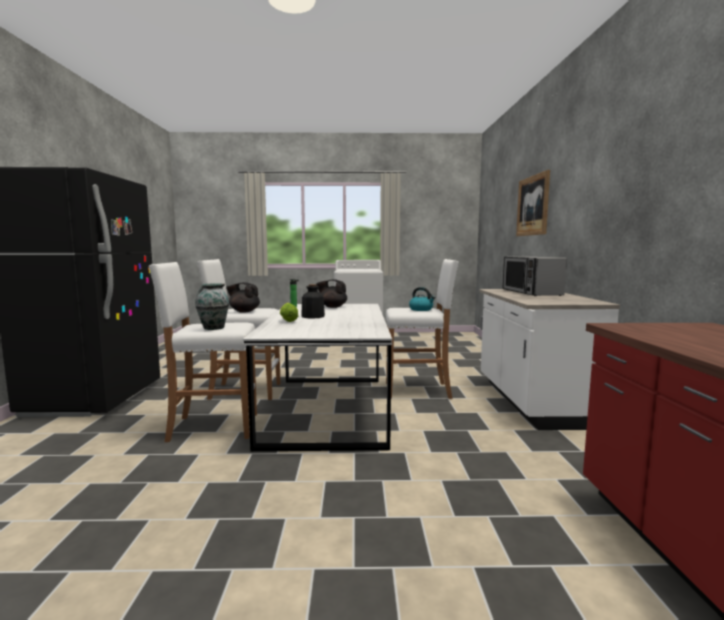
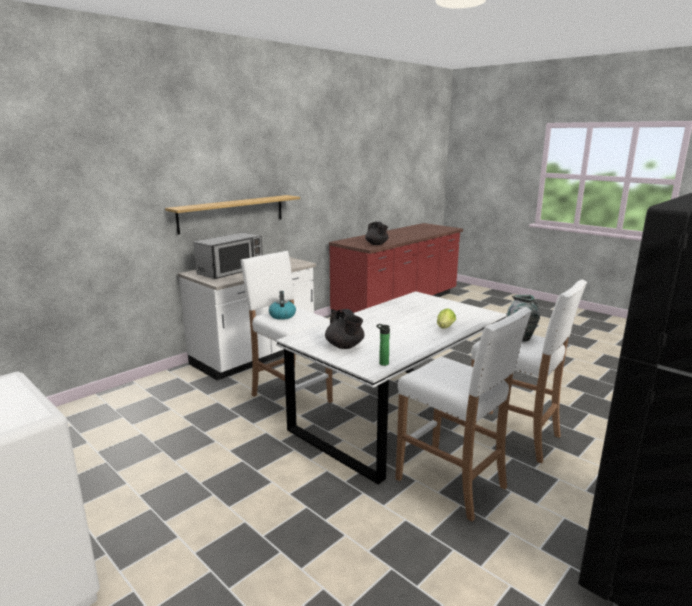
camera: 135 degrees left, 10 degrees up
black teapot [226,282,260,313] -> black teapot moved to [365,222,389,245]
bottle [301,284,325,319] -> none
picture [516,170,550,236] -> none
none -> shelf [165,195,300,234]

